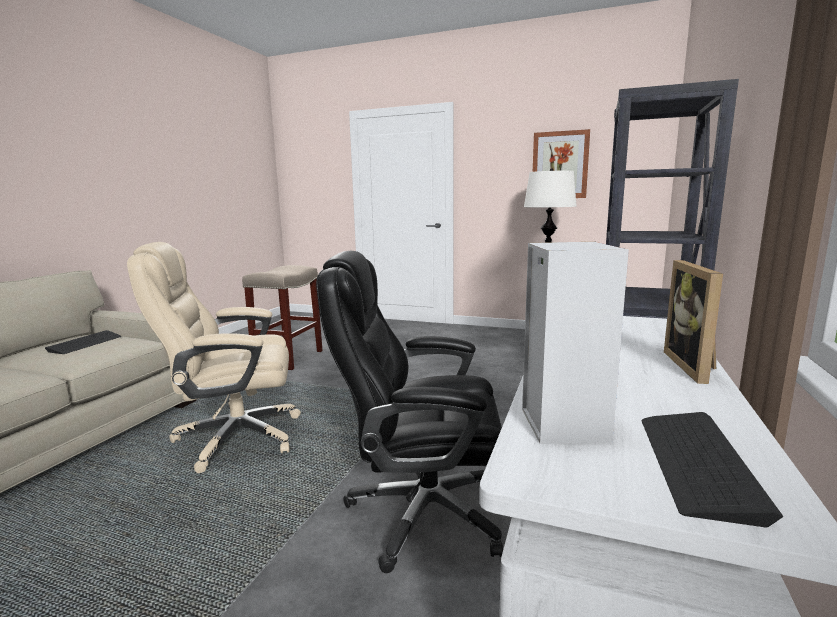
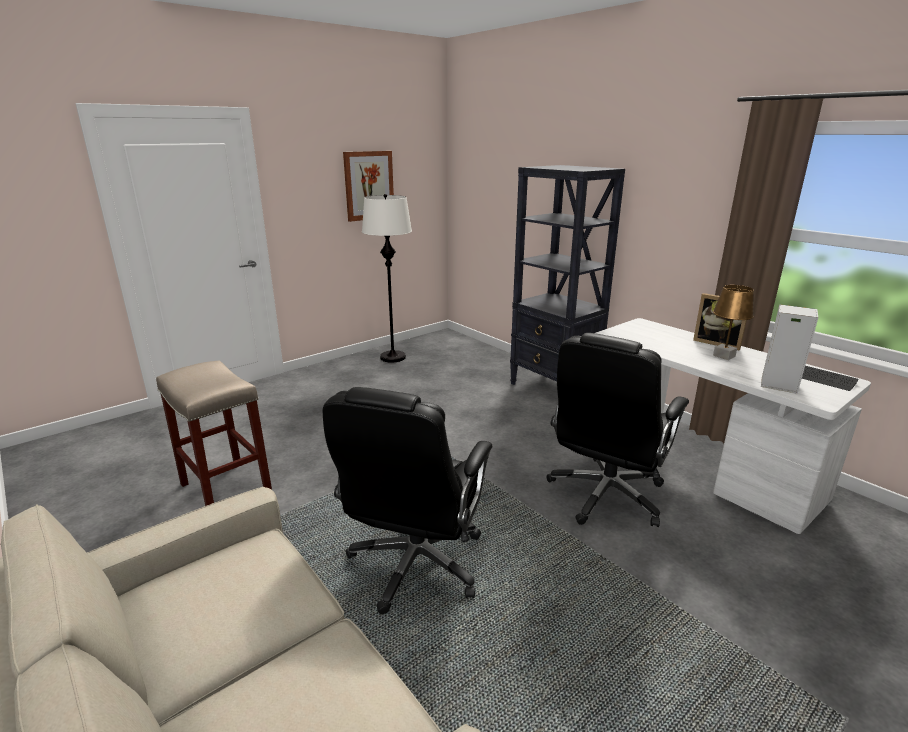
camera: 60 degrees left, 10 degrees up
keyboard [45,330,121,354] -> none
beige office chair [127,242,301,473] -> black office chair [323,387,492,614]
none -> brown table lamp [713,285,754,360]

